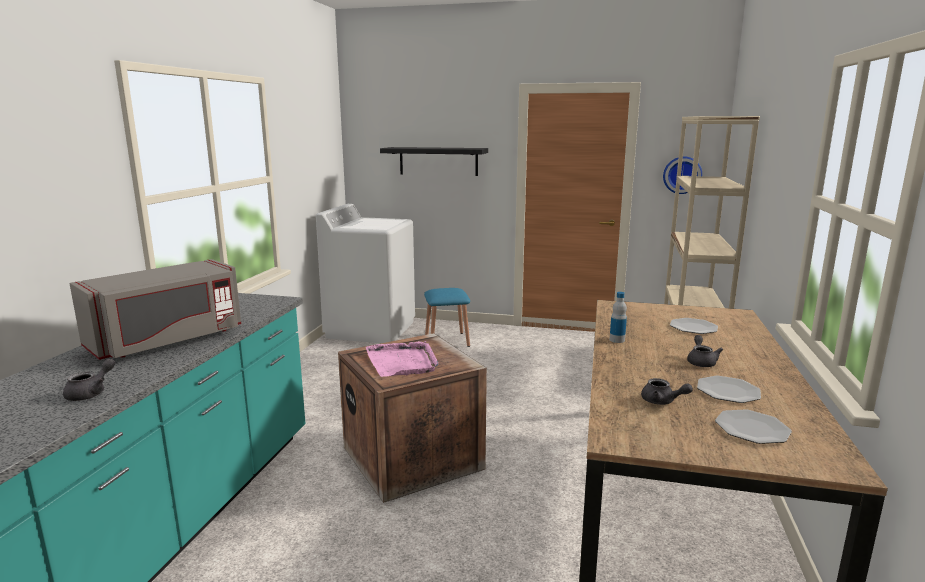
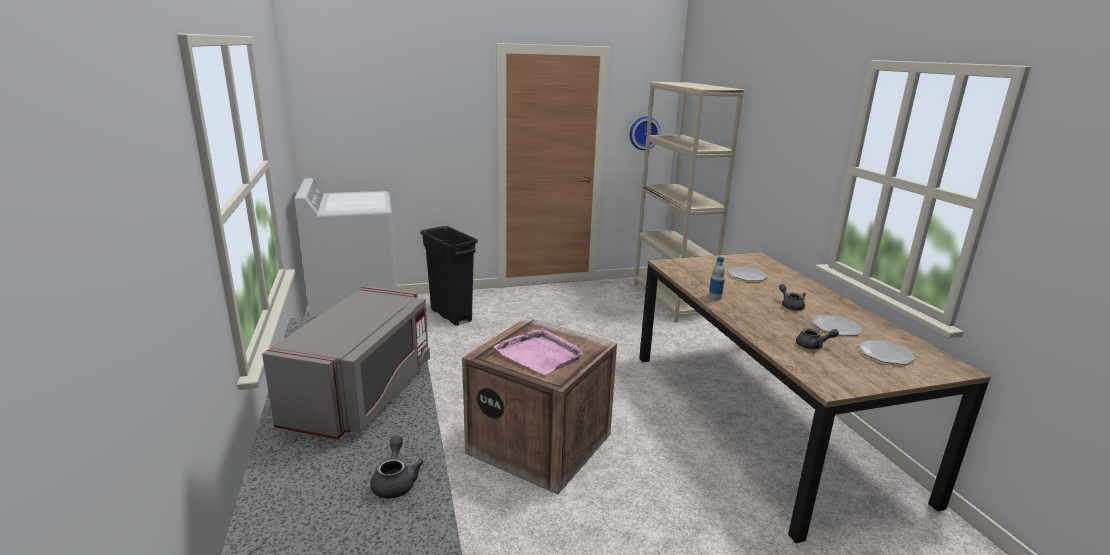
camera: 30 degrees left, 5 degrees up
black shelf [380,147,488,176] -> none
blue stool [424,288,470,347] -> black trash can [420,226,478,326]

